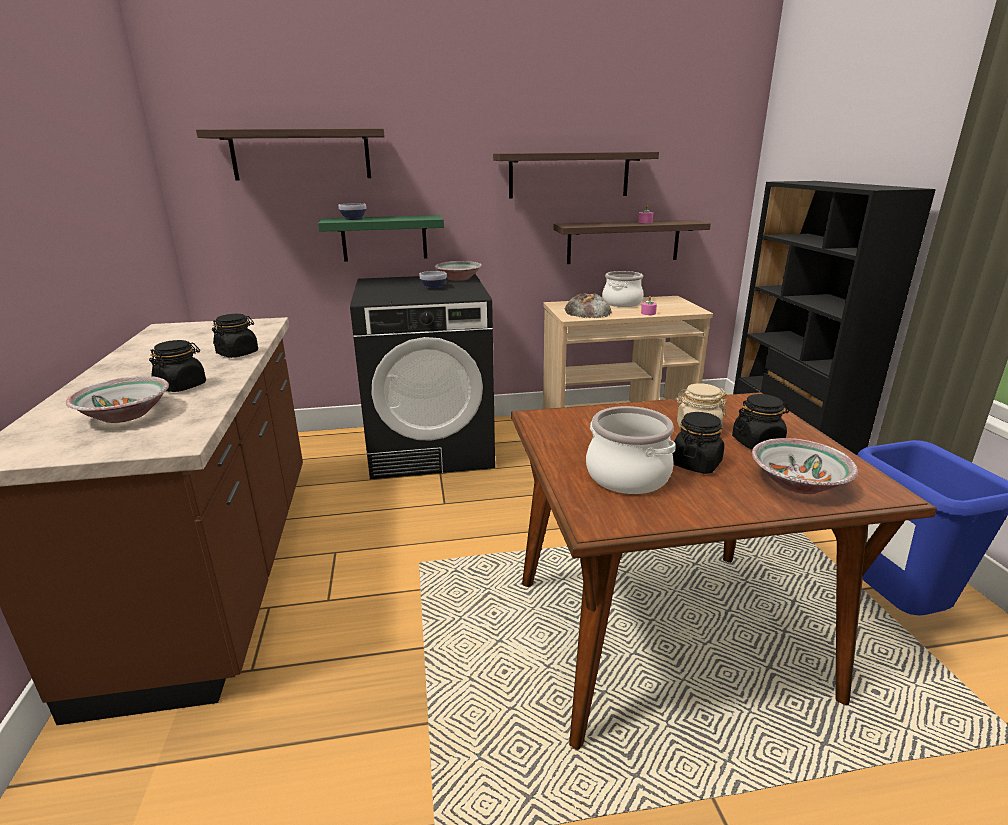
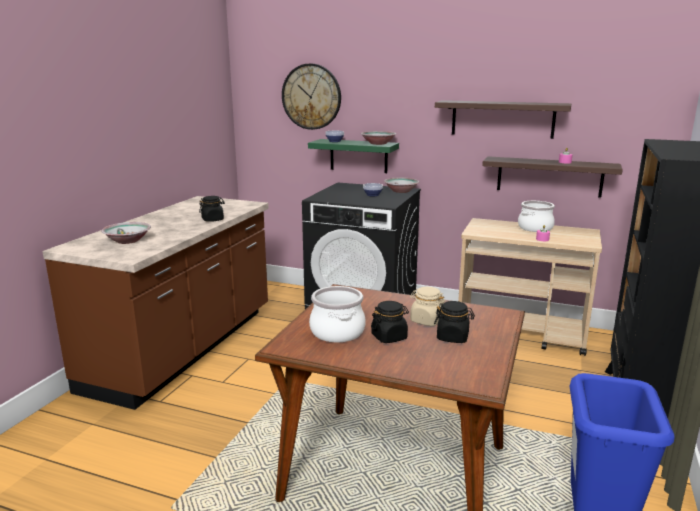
camera: 30 degrees right, 5 degrees down
black jar [149,340,206,392] -> none
shelf [196,128,385,181] -> wall clock [282,64,341,130]
bread [564,293,612,318] -> none
bowl [752,438,858,494] -> bowl moved to [361,131,396,145]

